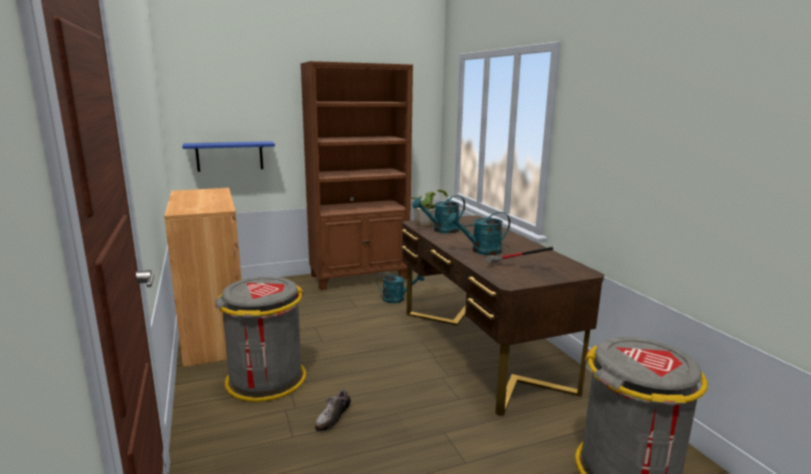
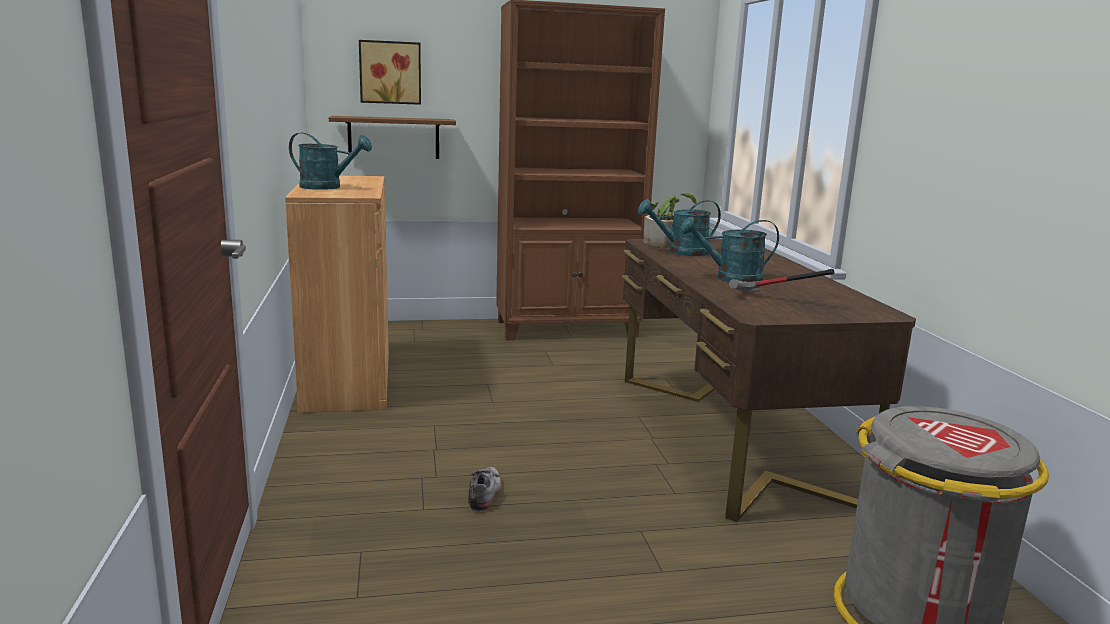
camera: 10 degrees right, 0 degrees up
blue shelf [182,141,275,172] -> brown shelf [329,116,456,159]
grey trash can [215,277,306,402] -> none
shoe [315,389,351,432] -> shoe turned 150 degrees clockwise [468,467,502,512]
turquoise watering can [377,272,424,303] -> turquoise watering can moved to [289,133,372,190]
none -> picture [359,40,421,105]

